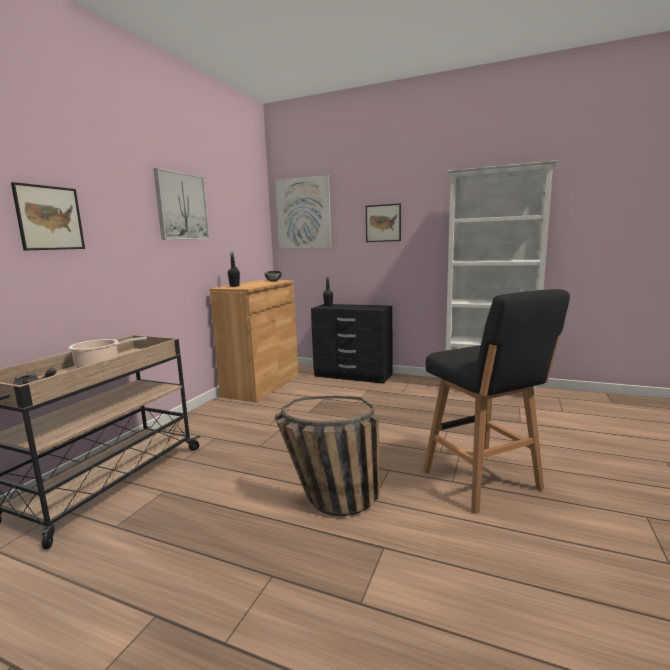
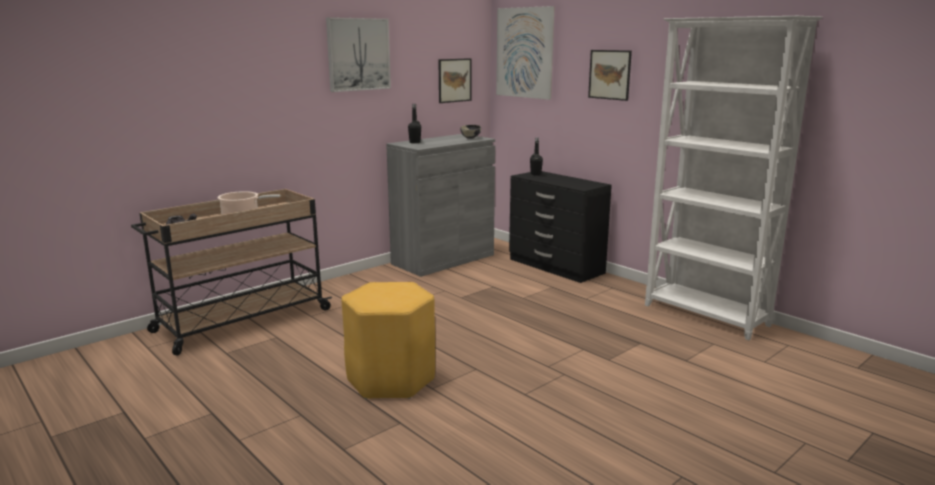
camera: 25 degrees right, 5 degrees up
picture [11,182,85,250] -> picture moved to [438,58,472,103]
brown cabinet [210,280,299,402] -> grey cabinet [386,134,495,277]
basket [275,396,380,516] -> yellow stool [342,282,435,399]
black stool [423,289,570,514] -> none

